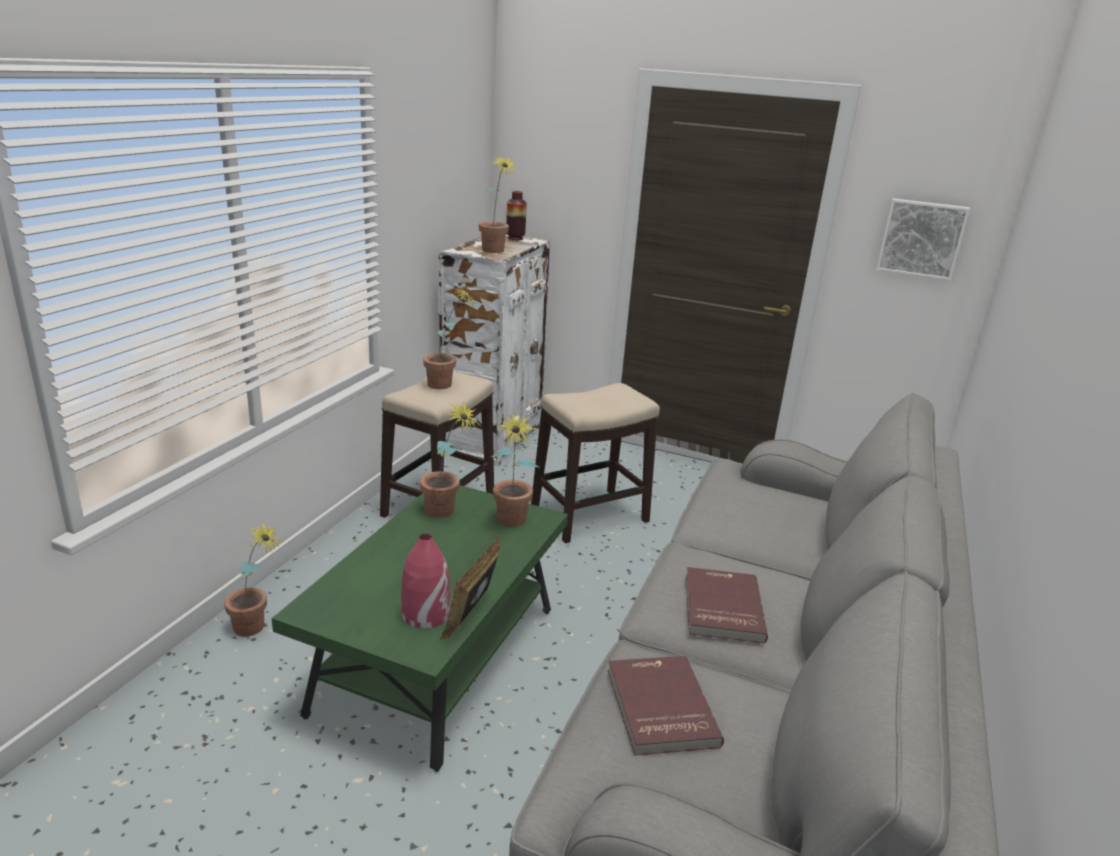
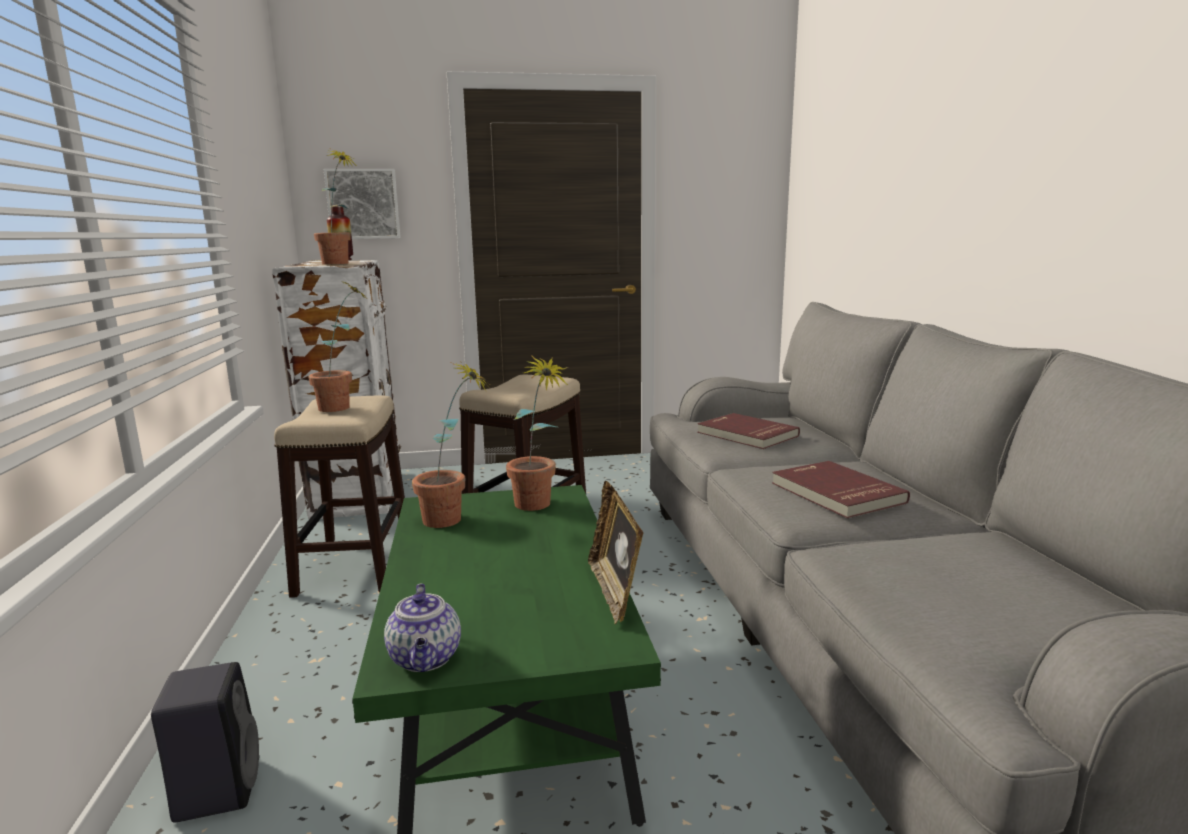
camera: 30 degrees left, 10 degrees down
potted plant [224,522,283,637] -> black speaker [151,662,259,823]
red vase [401,534,450,628] -> none
red book [608,656,724,755] -> red book moved to [697,413,800,449]
picture [876,198,970,281] -> picture moved to [324,169,401,239]
none -> teapot [384,584,461,672]

